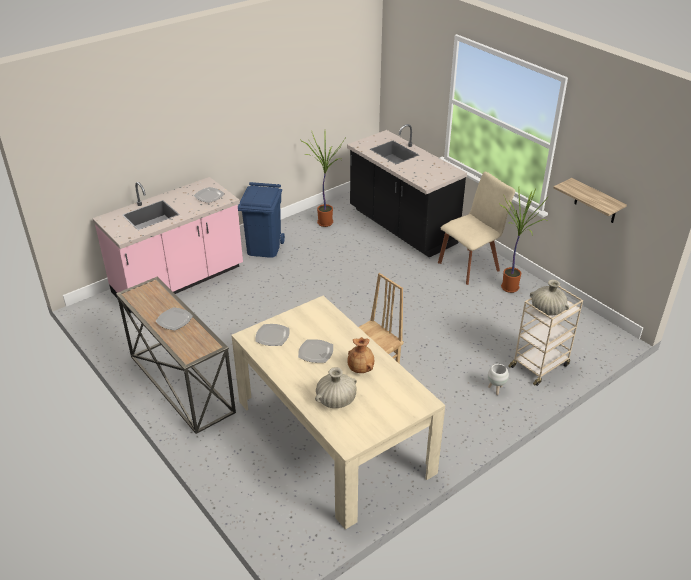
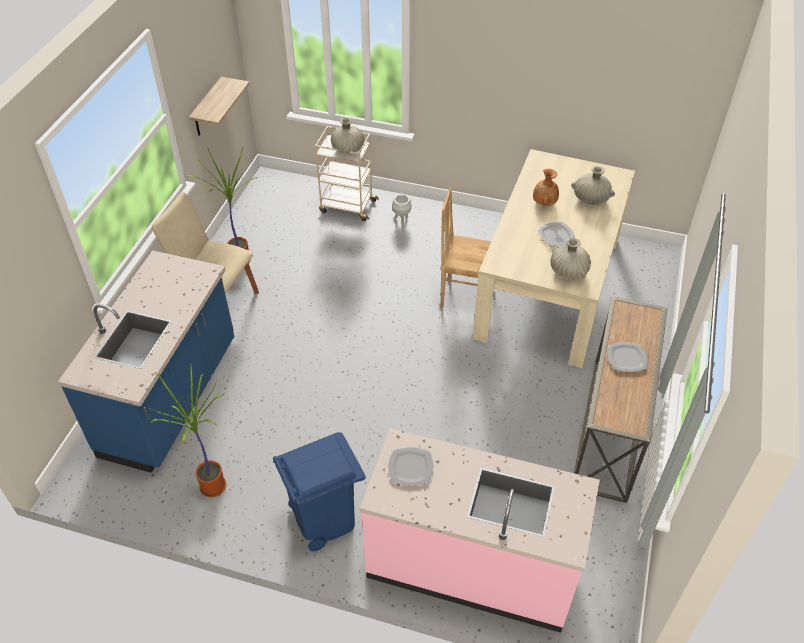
camera: 125 degrees left, 10 degrees up
plate [255,324,289,346] -> beige vase [550,238,591,279]
black counter [347,124,467,258] -> blue counter [58,250,234,473]

